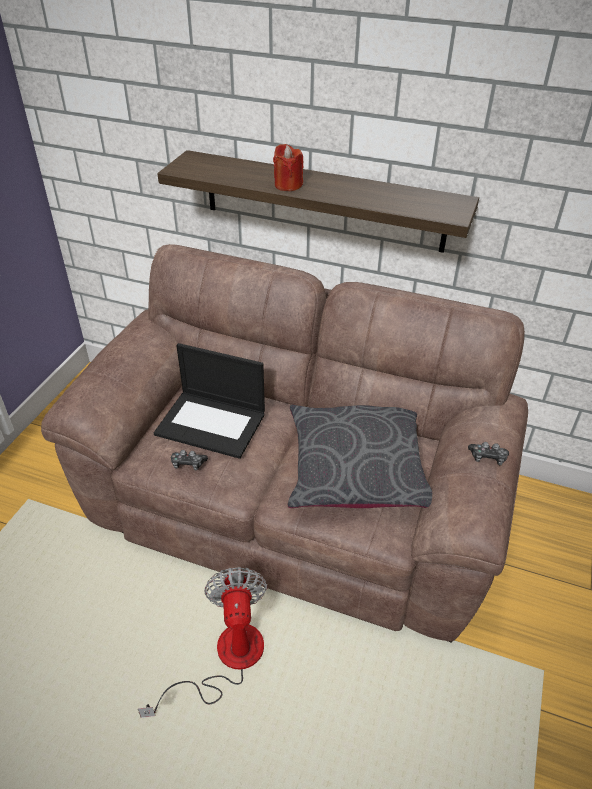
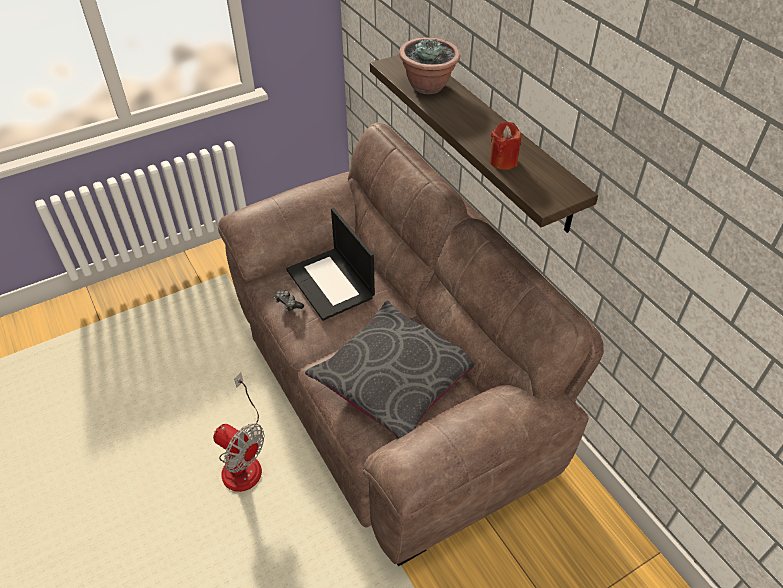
camera: 40 degrees right, 5 degrees up
fan [138,567,267,718] -> fan turned 90 degrees clockwise [213,372,265,492]
red candle [273,144,303,191] -> red candle moved to [490,121,521,170]
game controller [468,442,509,465] -> none
none -> potted plant [399,37,460,94]

